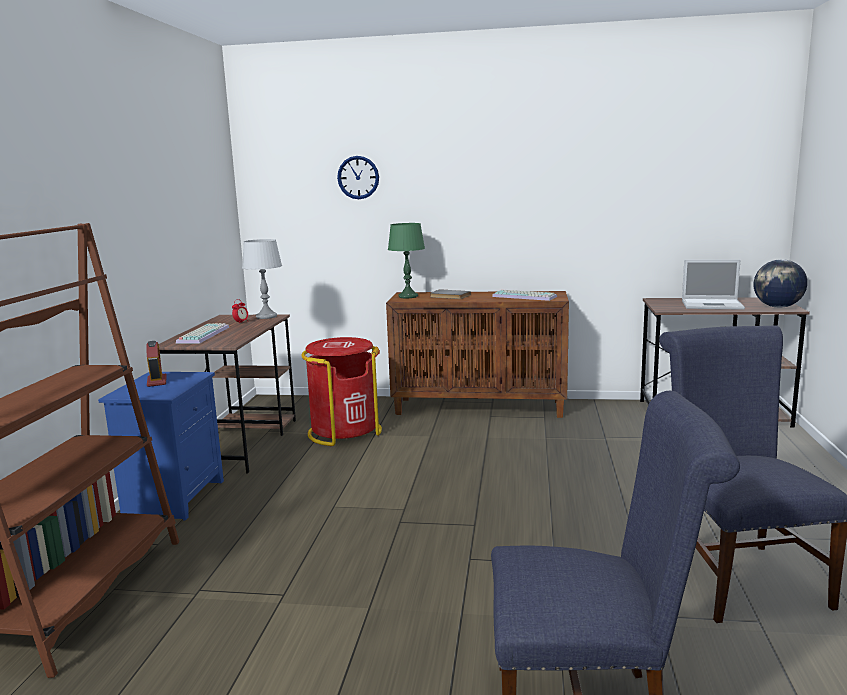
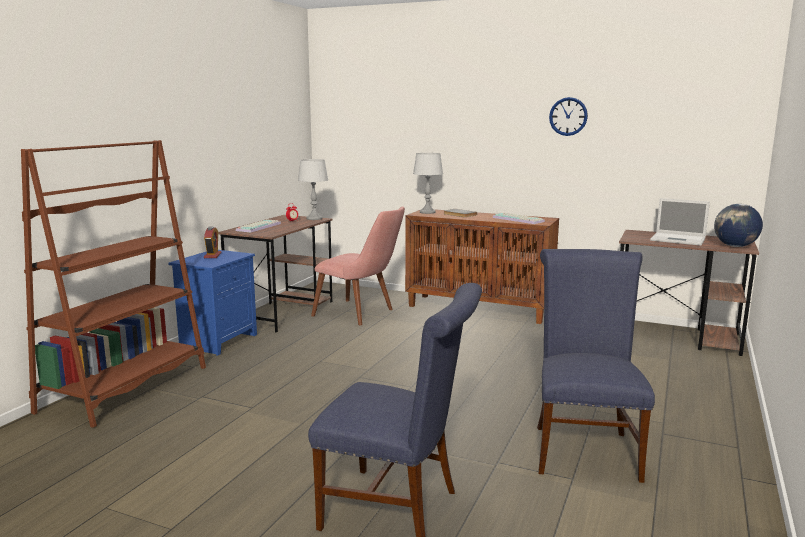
camera: 15 degrees right, 0 degrees up
red trash can [301,337,382,446] -> pink chair [311,206,405,326]
wall clock [337,156,379,199] -> wall clock moved to [549,97,588,136]
green table lamp [388,223,425,298] -> grey table lamp [413,153,443,214]

